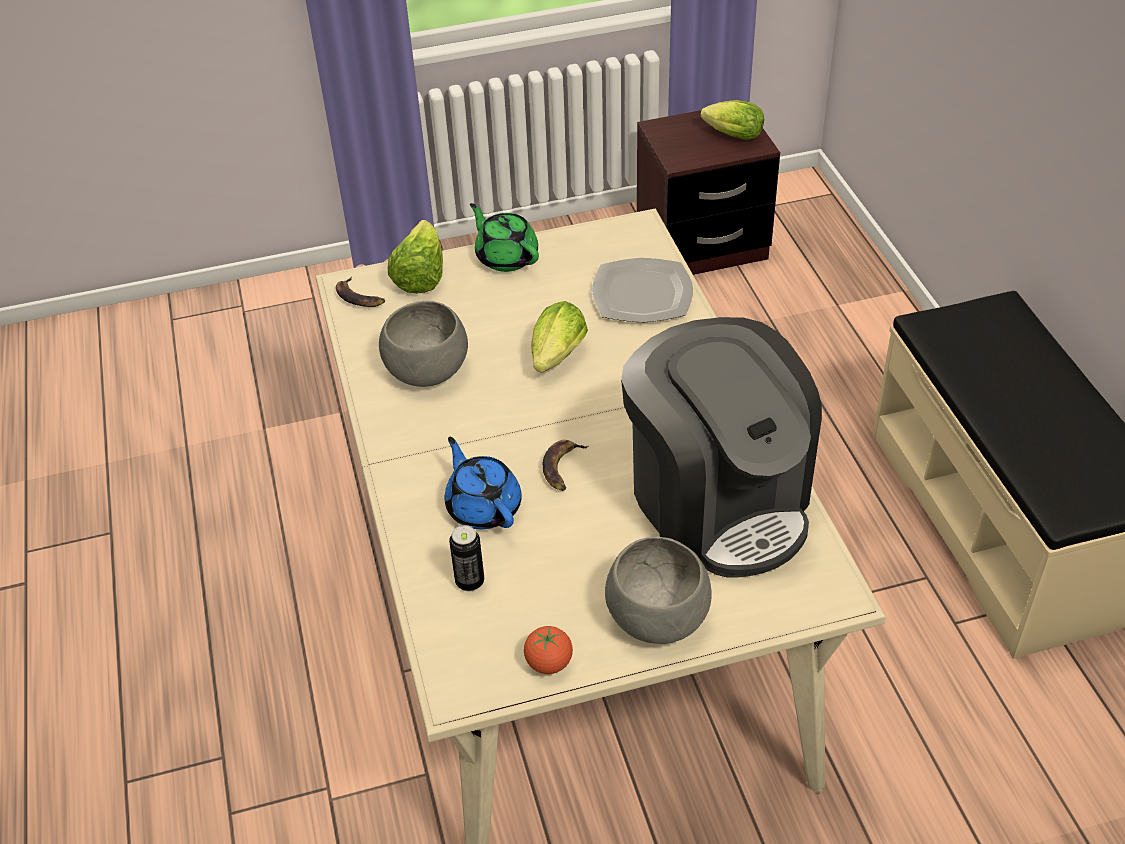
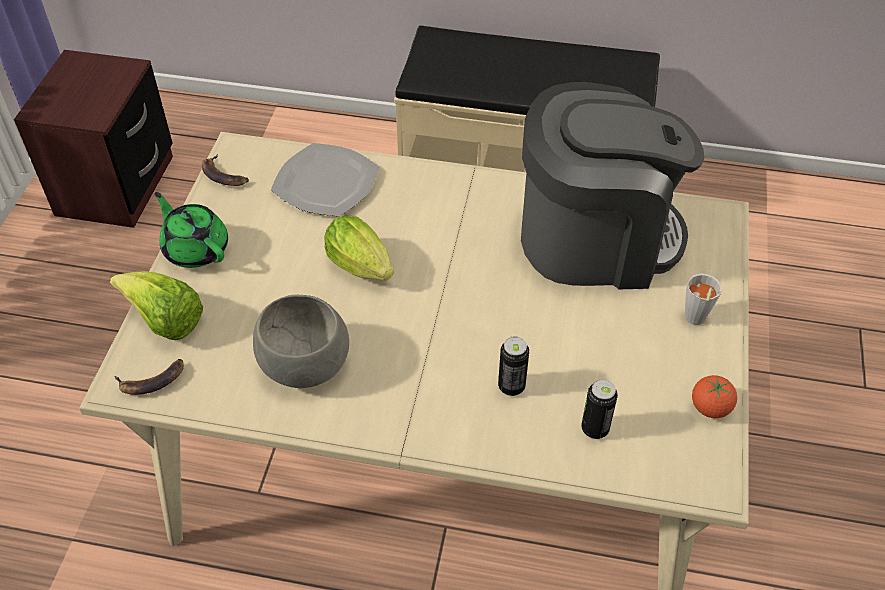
camera: 65 degrees left, 5 degrees up
blue teapot [445,437,522,529] -> can [498,337,529,396]
green teapot [470,203,539,272] -> green teapot turned 60 degrees clockwise [154,192,228,268]
banana [543,440,588,491] -> banana moved to [202,154,249,186]
grey bowl [605,537,712,644] -> grey cup [685,274,722,325]
lettuce [701,100,764,140] -> none

